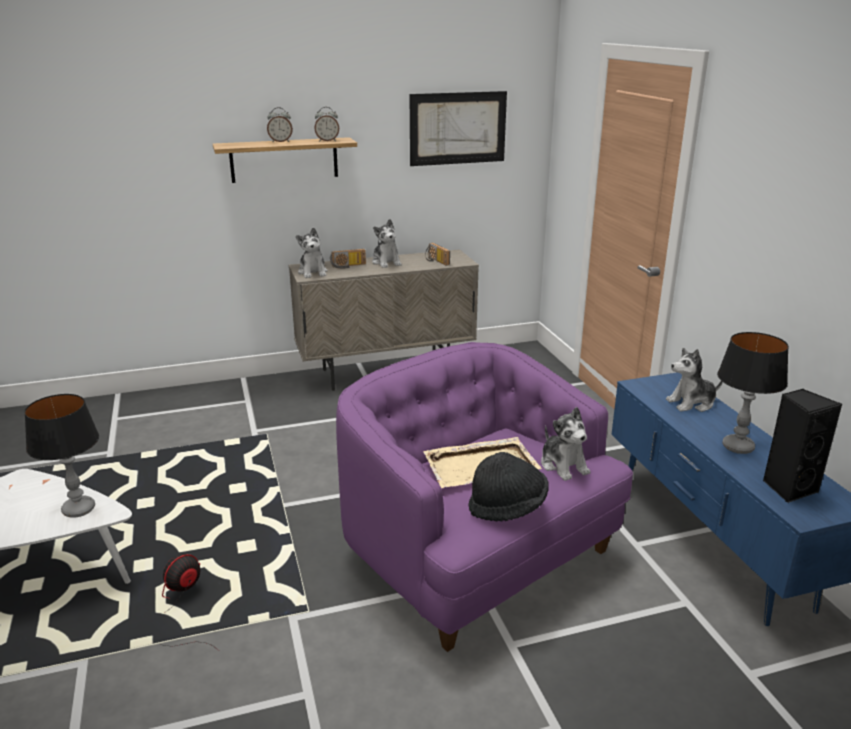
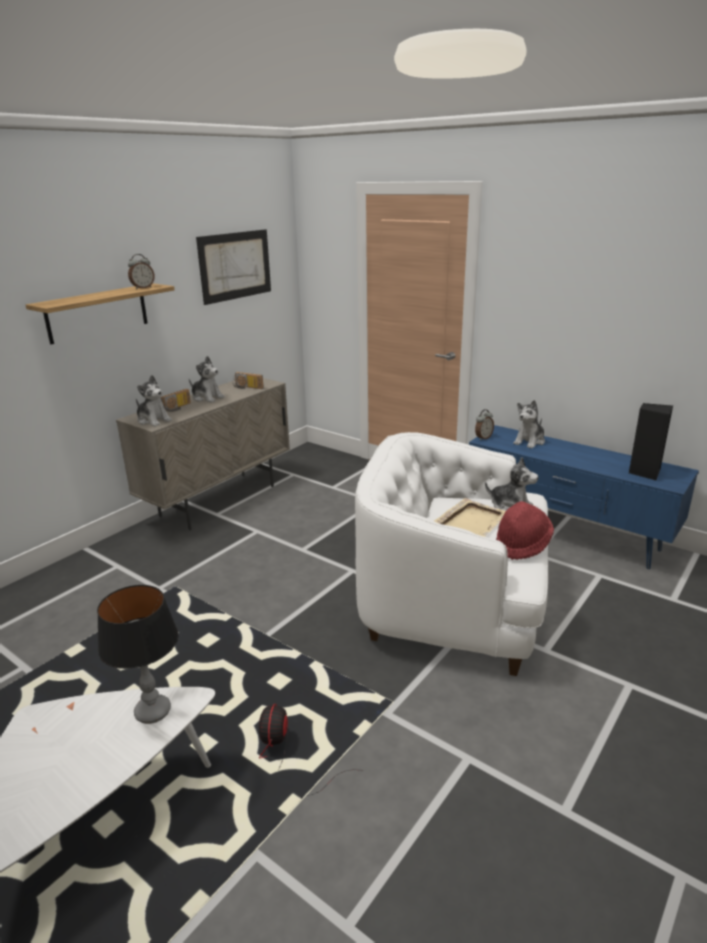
camera: 35 degrees left, 0 degrees up
alarm clock [267,107,293,142] -> alarm clock moved to [475,409,494,441]
purple armchair [336,342,633,652] -> white armchair [355,432,548,676]
black hat [468,452,549,522] -> red hat [496,501,554,560]
table lamp [717,332,789,454] -> none

